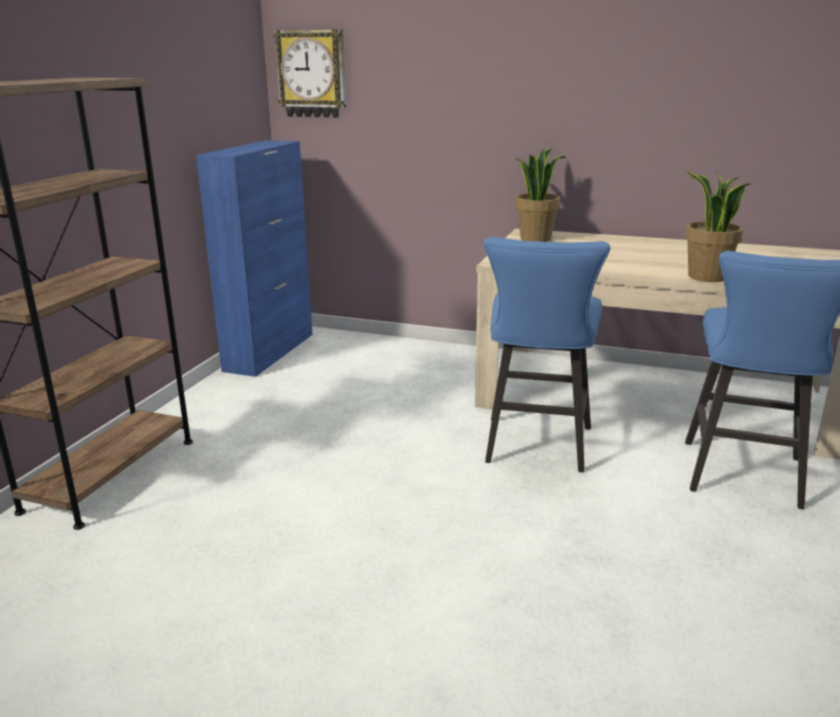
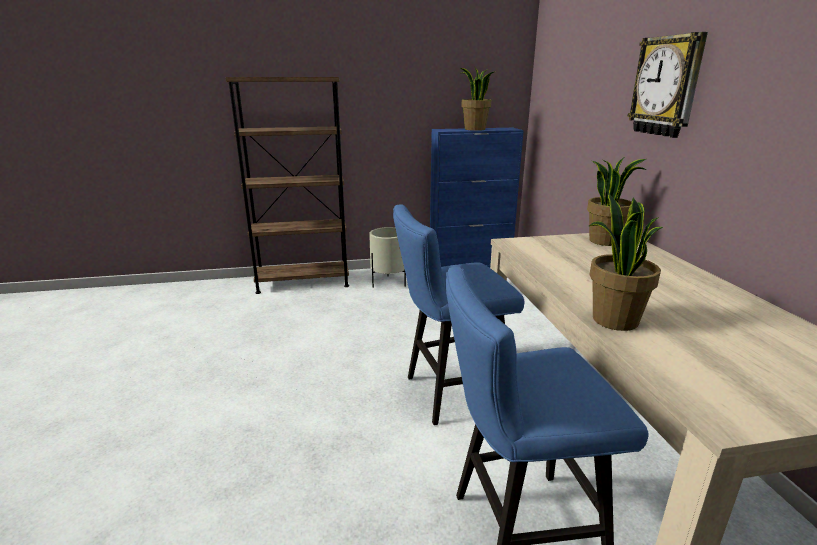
camera: 60 degrees right, 0 degrees up
wall clock [273,29,346,118] -> wall clock moved to [627,32,708,138]
none -> beige planter [369,227,406,288]
none -> potted plant [461,66,494,131]

